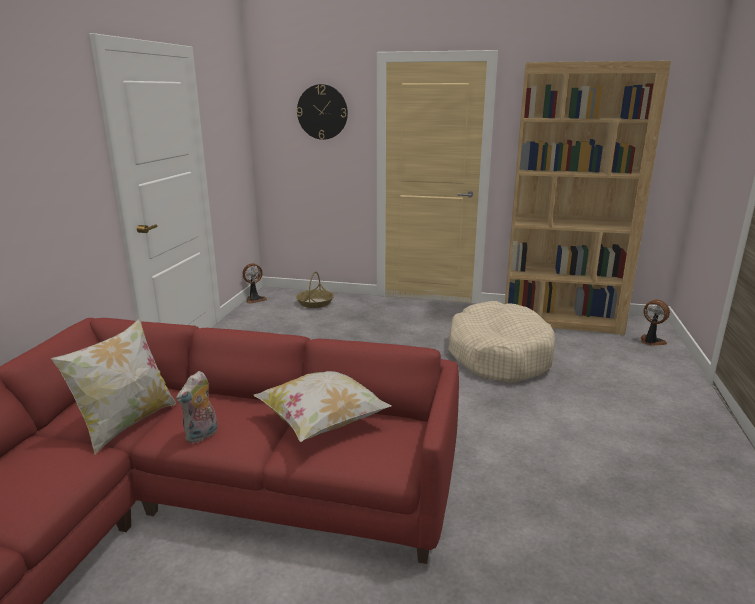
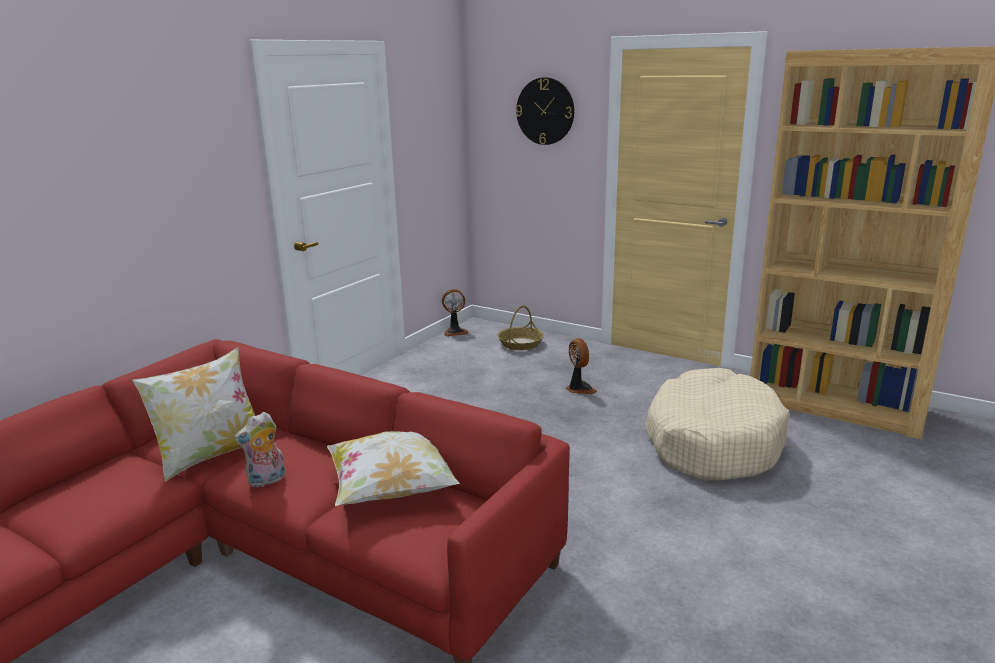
camera: 20 degrees right, 0 degrees up
fan [641,300,670,346] -> fan moved to [566,338,597,394]

